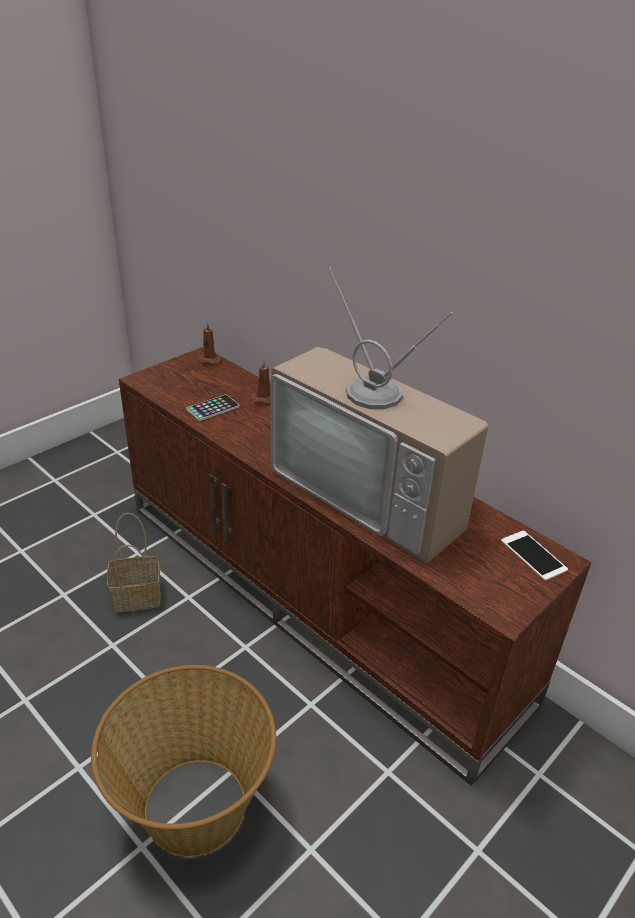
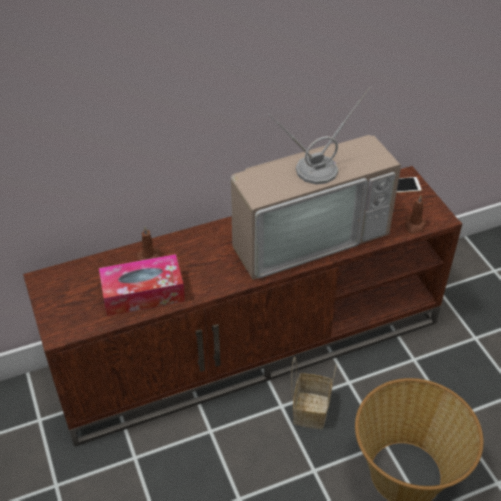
camera: 65 degrees left, 10 degrees up
basket [107,513,161,612] -> basket moved to [291,357,337,429]
phone [186,394,240,421] -> tissue box [99,254,185,316]
brown candle [195,322,222,365] -> brown candle moved to [404,195,427,234]

